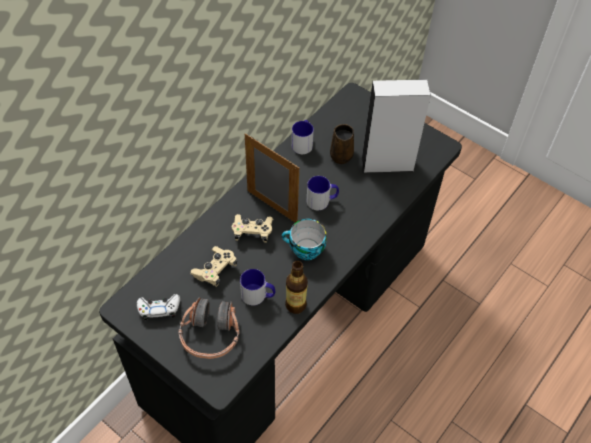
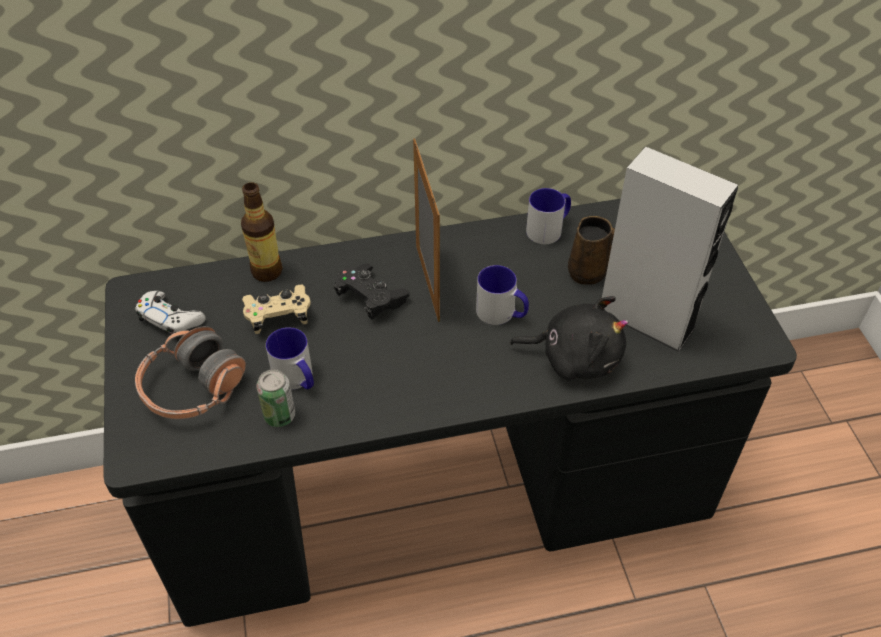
camera: 40 degrees right, 5 degrees down
beige game controller [232,214,273,243] -> black game controller [334,263,410,320]
cup [282,219,327,260] -> none
bottle [285,261,308,314] -> bottle moved to [241,182,283,282]
none -> can [256,369,295,427]
none -> black plush toy [509,296,628,381]

